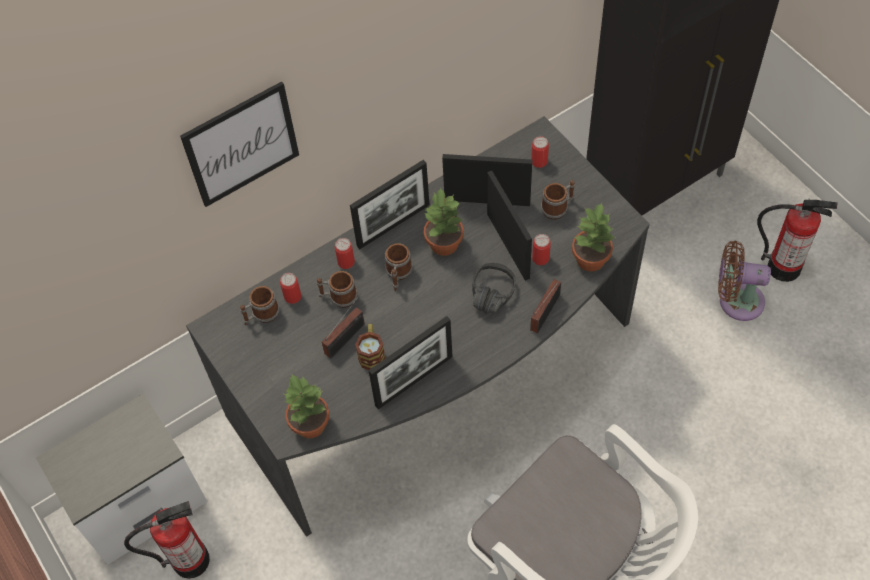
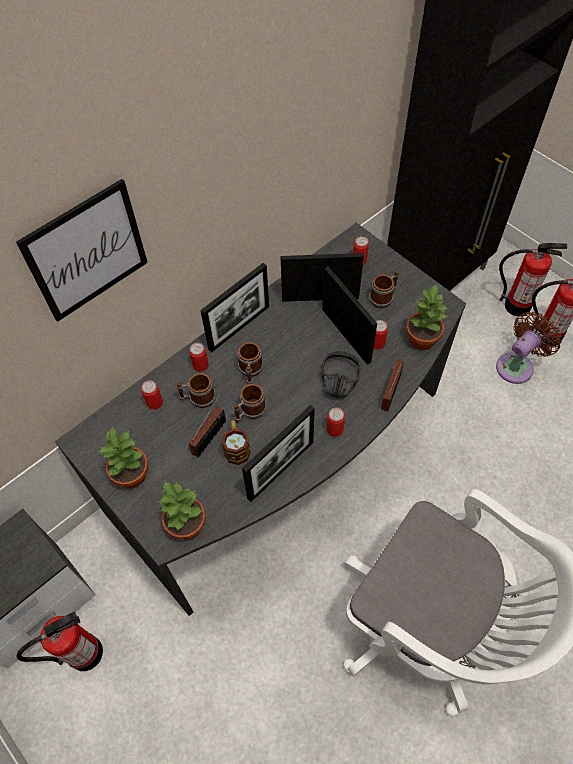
camera: 10 degrees left, 0 degrees up
mug [240,286,280,325] -> mug moved to [233,384,267,423]
potted plant [424,187,464,256] -> potted plant moved to [98,427,148,488]
brown fan [718,241,771,321] -> brown fan turned 135 degrees clockwise [496,312,561,384]
none -> can [327,408,345,437]
none -> fire extinguisher [499,243,567,317]

